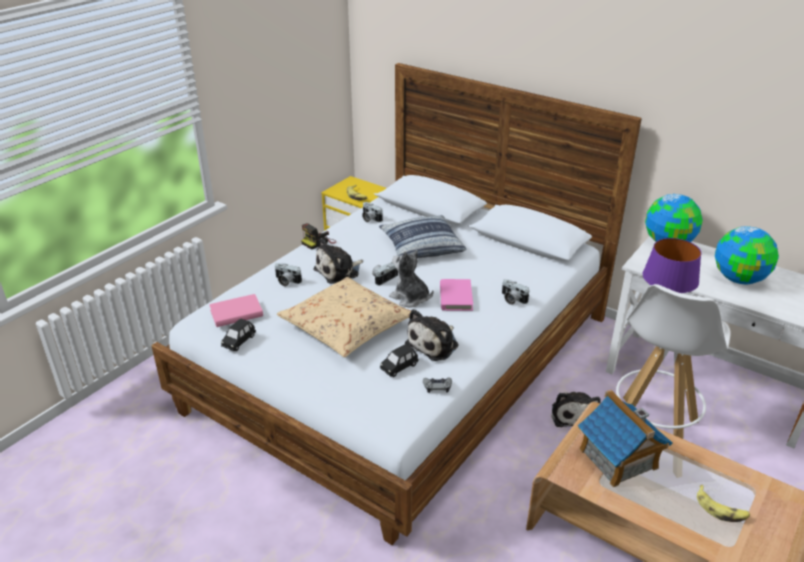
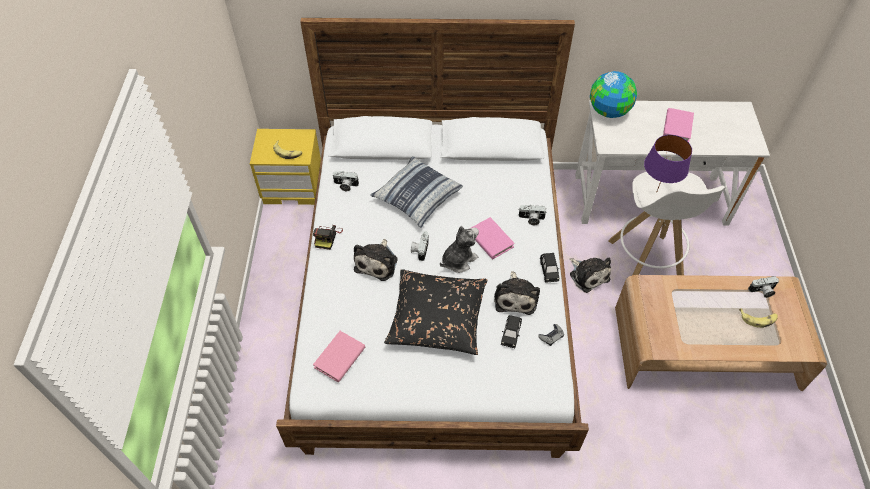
camera: 35 degrees left, 20 degrees up
black toy car [221,319,256,351] -> black toy car moved to [540,253,560,283]
camera [275,263,302,287] -> camera moved to [748,276,779,298]
beige pillow [277,277,411,358] -> black pillow [384,269,487,355]
plush toy [389,250,434,308] -> plush toy turned 135 degrees clockwise [440,226,479,273]
toy house [577,390,673,487] -> none
globe [715,226,779,284] -> pink book [663,108,694,142]

